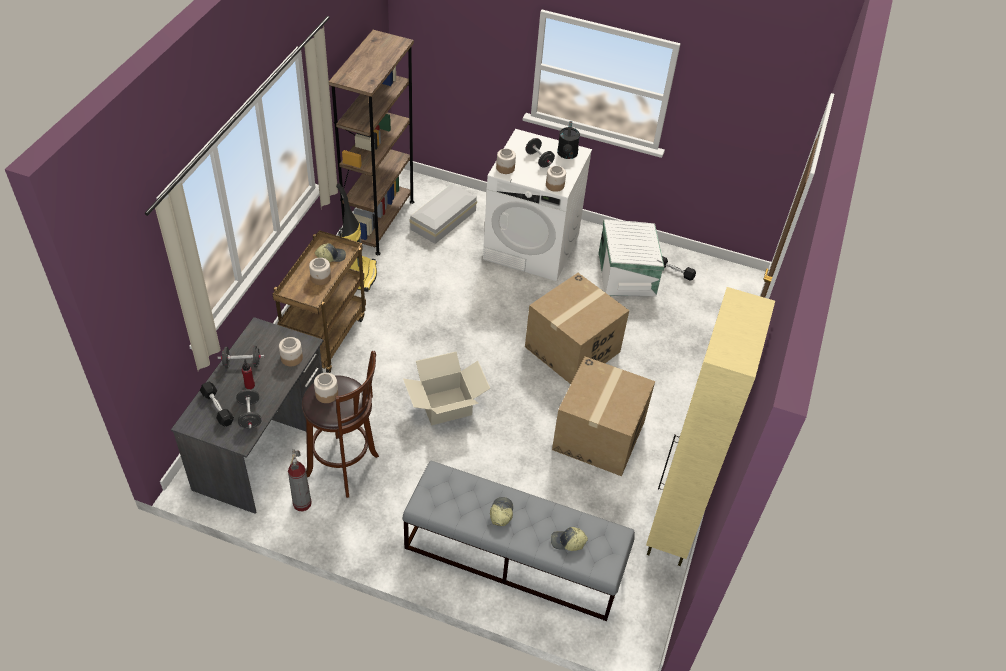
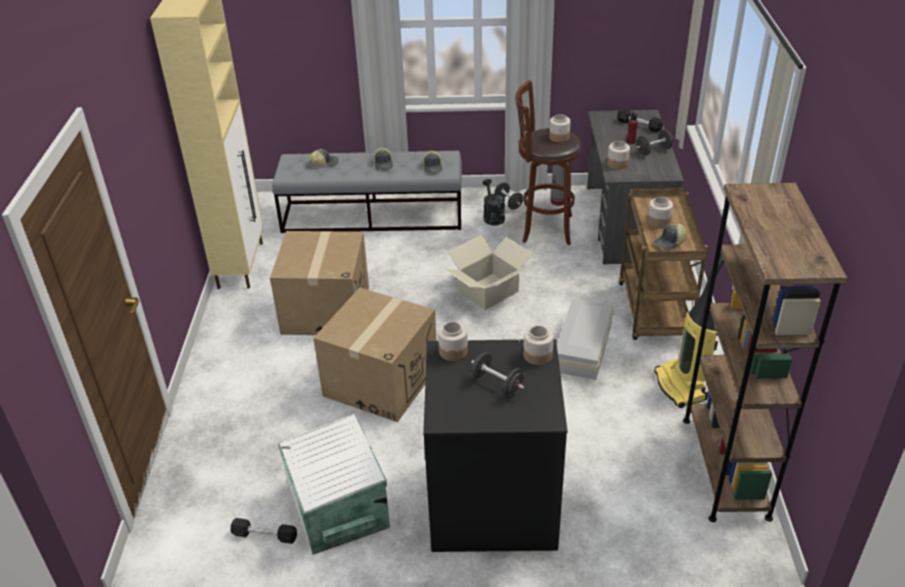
camera: 165 degrees right, 10 degrees down
black dumbbell [236,389,261,428] -> black dumbbell moved to [494,182,524,210]
white storage box [410,184,477,244] -> white storage box moved to [557,299,614,380]
white washing machine [483,129,592,281] -> black washing machine [423,339,568,552]
black watering can [557,121,580,159] -> black watering can moved to [483,179,505,226]
none -> cap [423,151,442,173]

